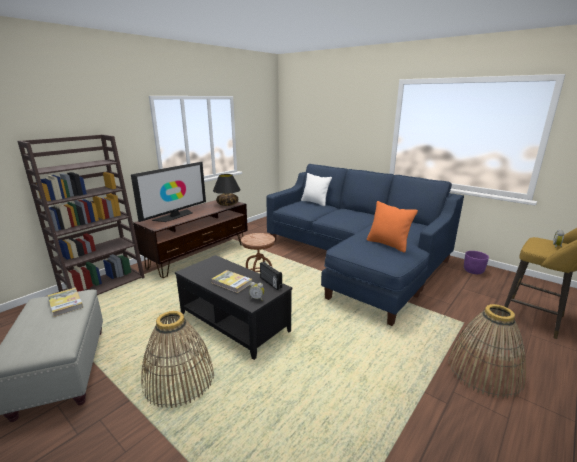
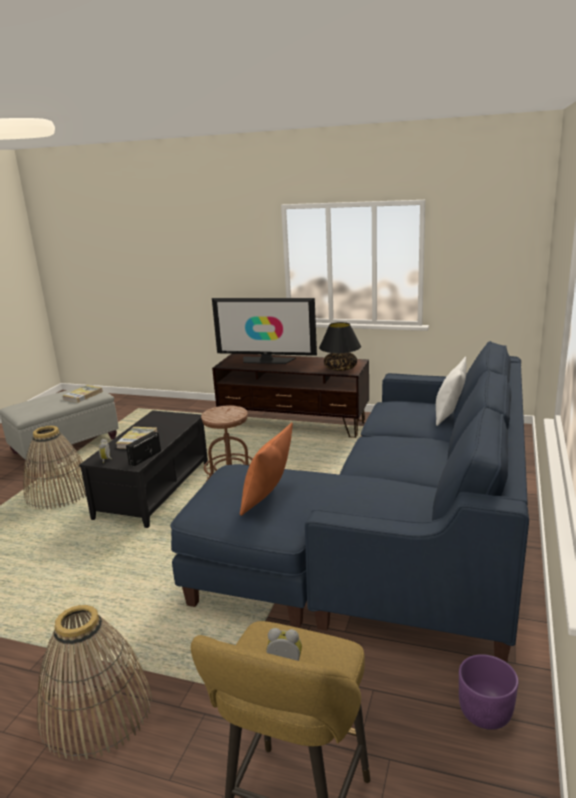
camera: 70 degrees right, 0 degrees up
brown bookcase [18,134,145,295] -> none

